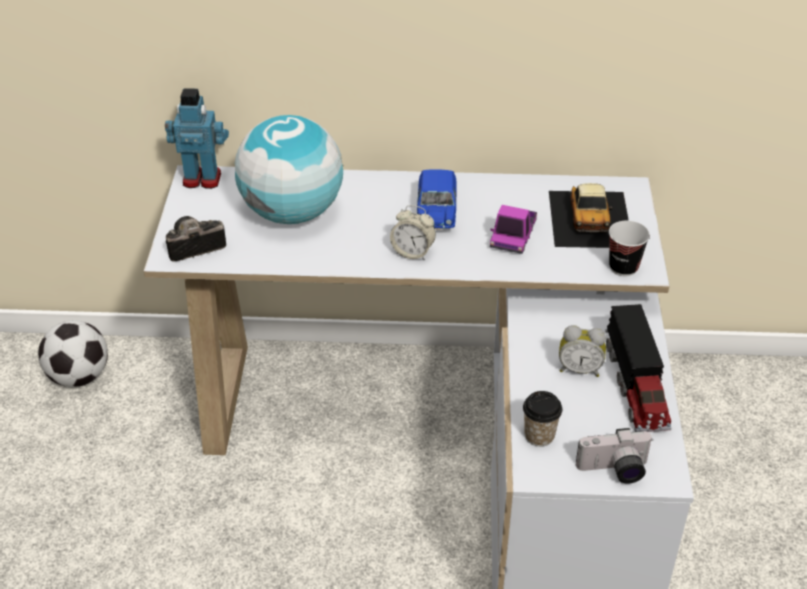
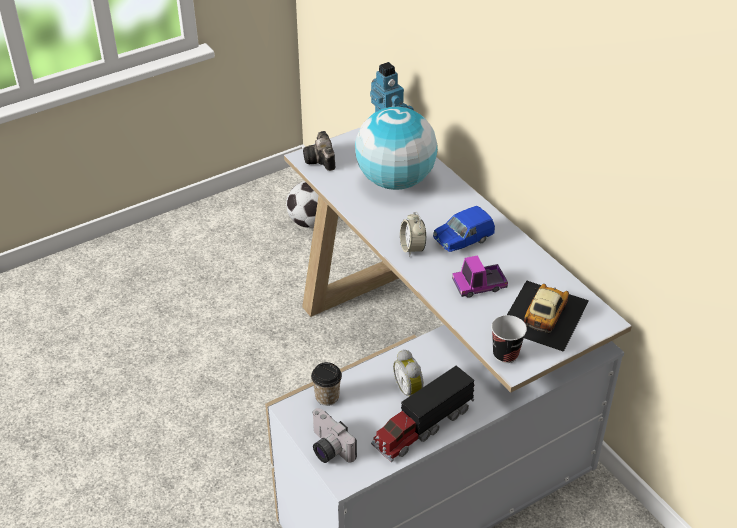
camera: 55 degrees right, 0 degrees up
camera [166,216,226,262] -> camera turned 135 degrees counterclockwise [303,131,335,171]
toy car [549,183,629,248] -> toy car turned 150 degrees clockwise [507,280,589,352]

